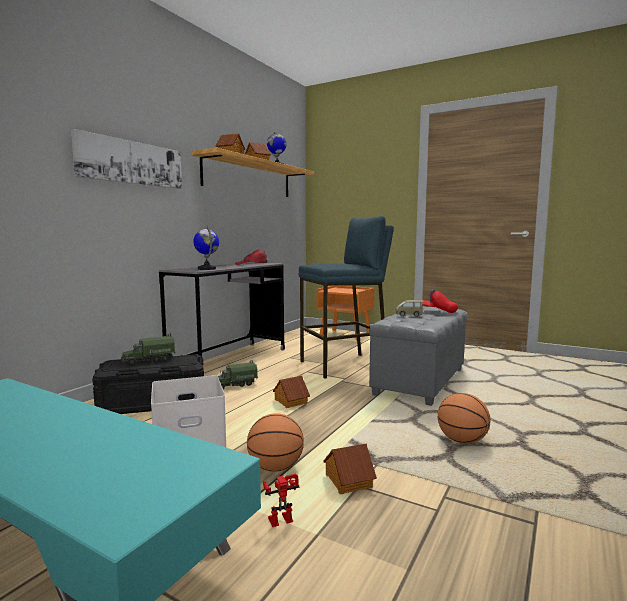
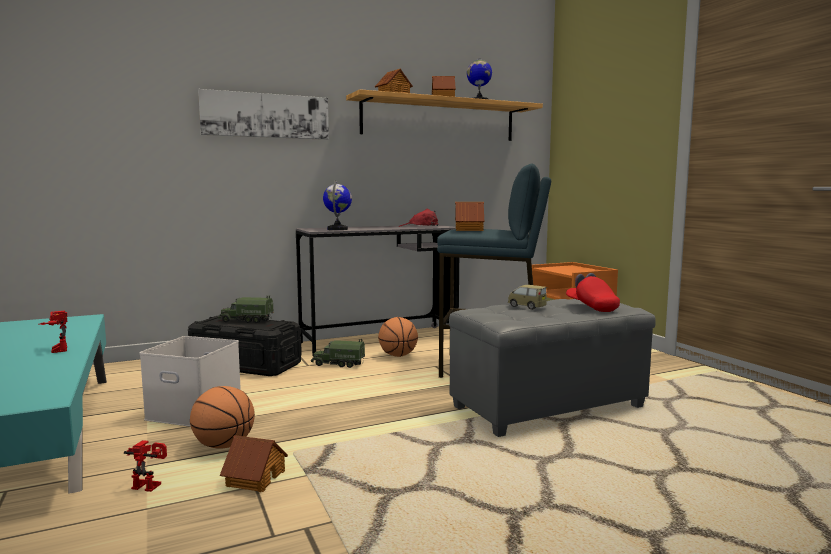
camera: 35 degrees right, 0 degrees up
toy house [273,376,310,408] -> toy house moved to [455,202,484,231]
basketball [438,393,490,444] -> basketball moved to [378,317,418,357]
none -> toy robot [39,311,67,353]

